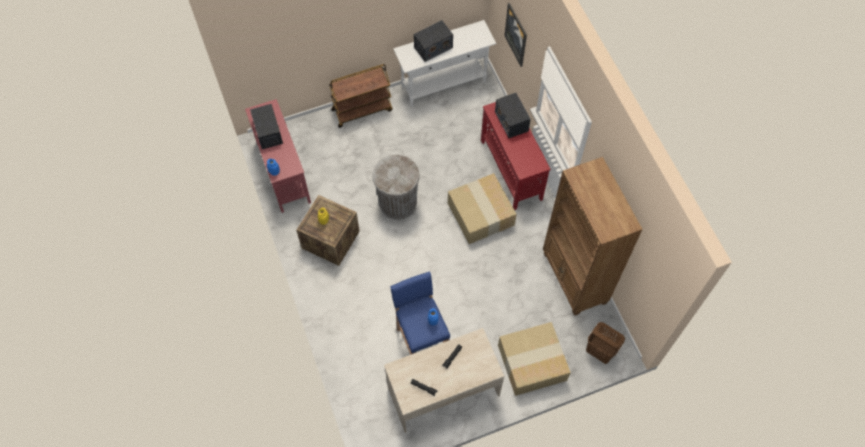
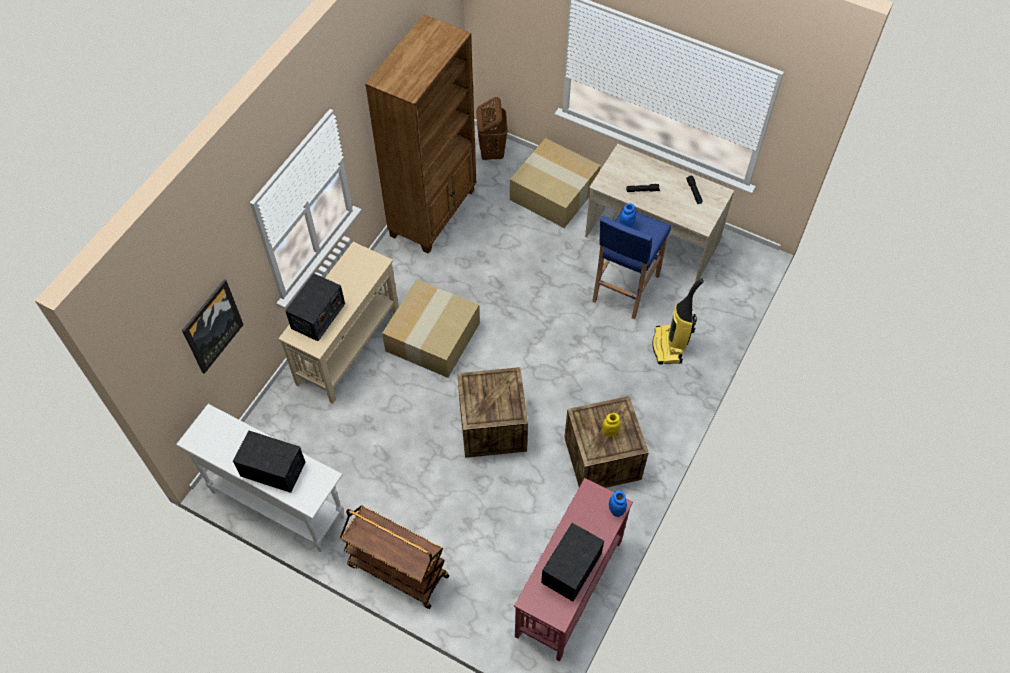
camera: 130 degrees left, 5 degrees down
grey trash can [373,155,420,220] -> crate [457,367,528,458]
red console table [481,102,551,210] -> beige console table [278,242,399,404]
none -> vacuum cleaner [653,278,704,365]

